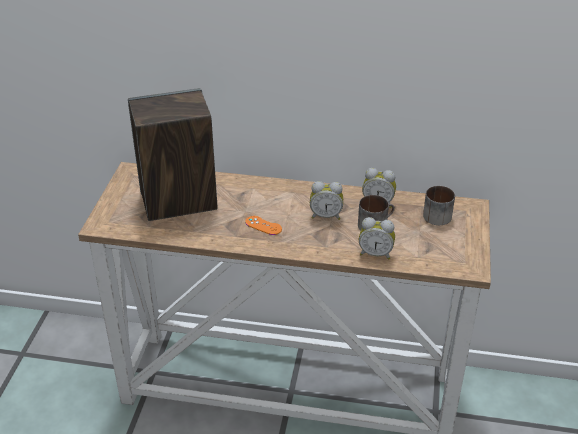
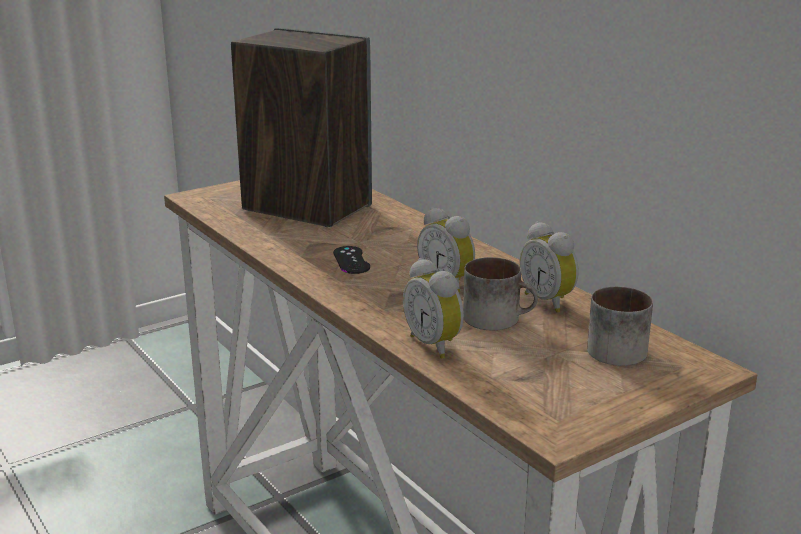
camera: 45 degrees right, 15 degrees down
orange game controller [245,216,282,235] -> black game controller [333,246,370,274]

